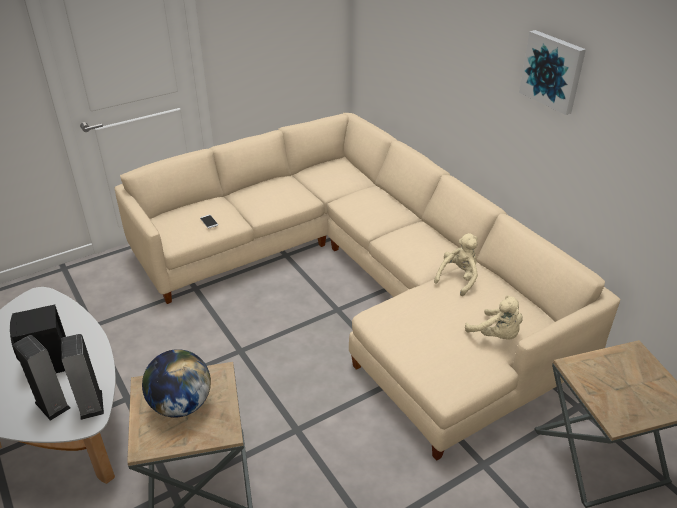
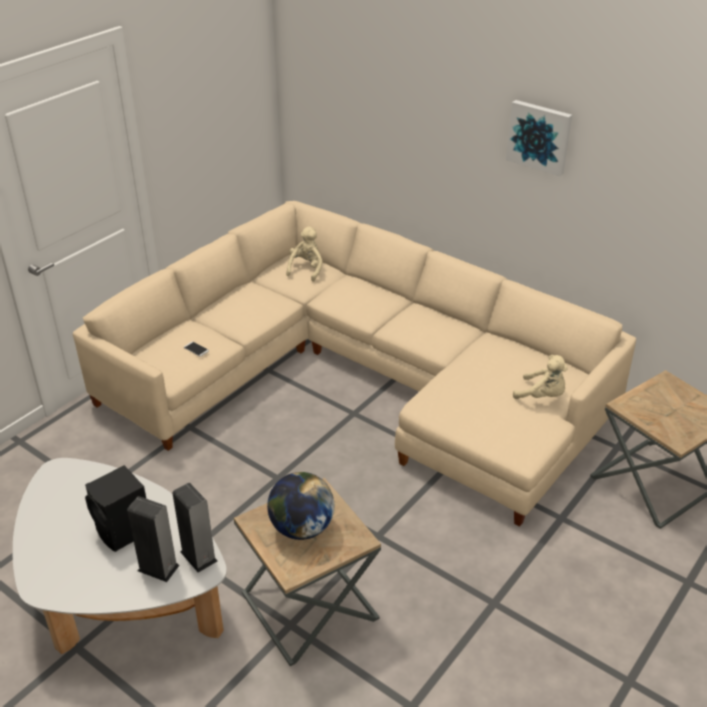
camera: 20 degrees left, 0 degrees up
beige plush toy [434,233,478,296] -> beige plush toy moved to [286,226,323,282]

